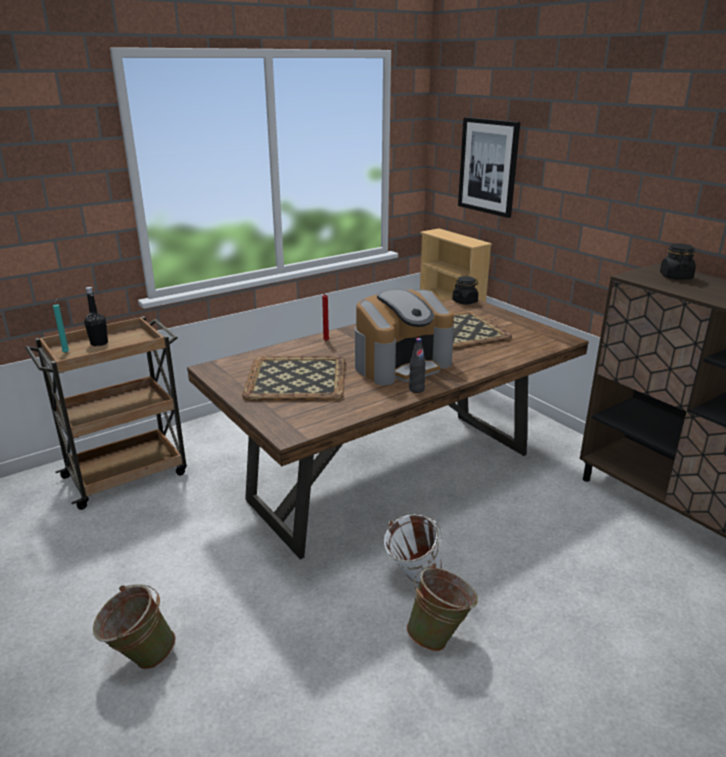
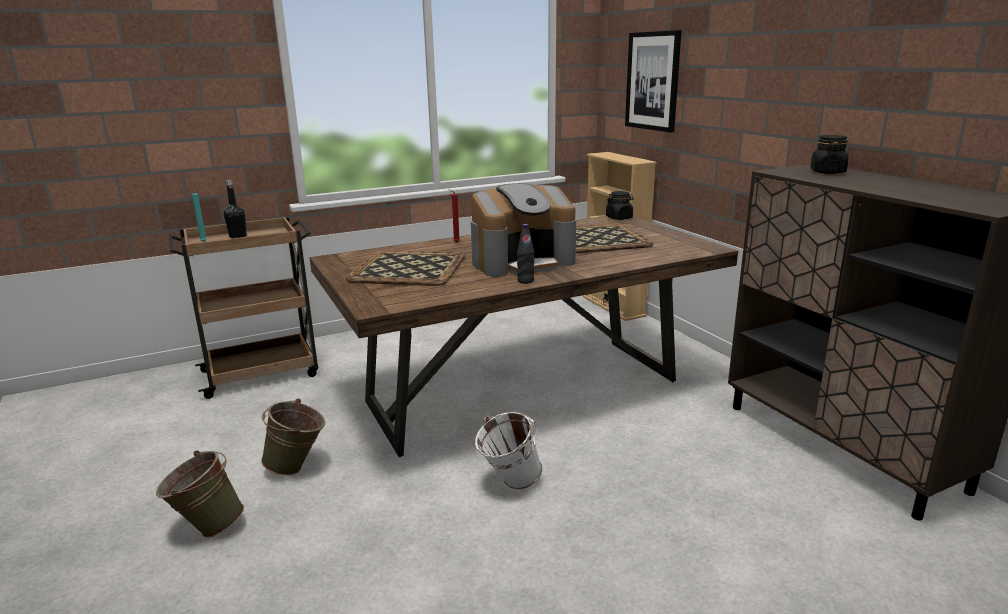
camera: 10 degrees right, 5 degrees down
green bucket [406,563,478,652] -> green bucket moved to [261,399,325,476]

